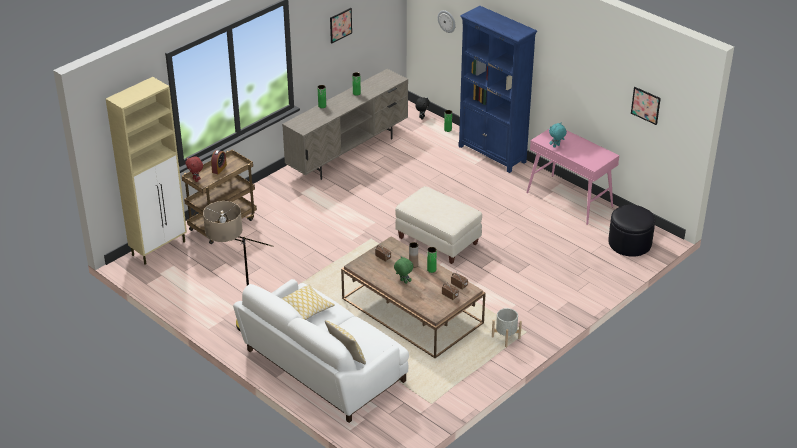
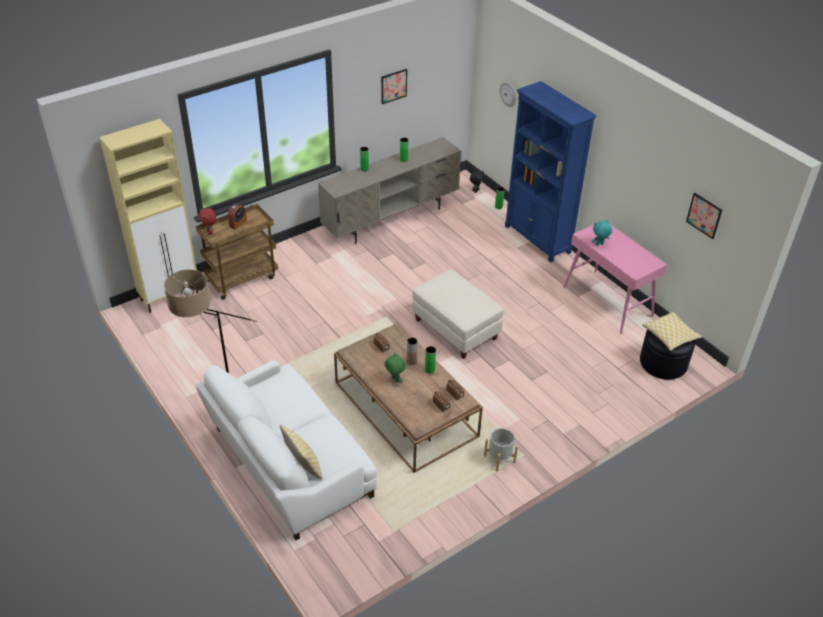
camera: 10 degrees right, 5 degrees up
pillow [281,285,335,320] -> pillow moved to [642,312,702,351]

